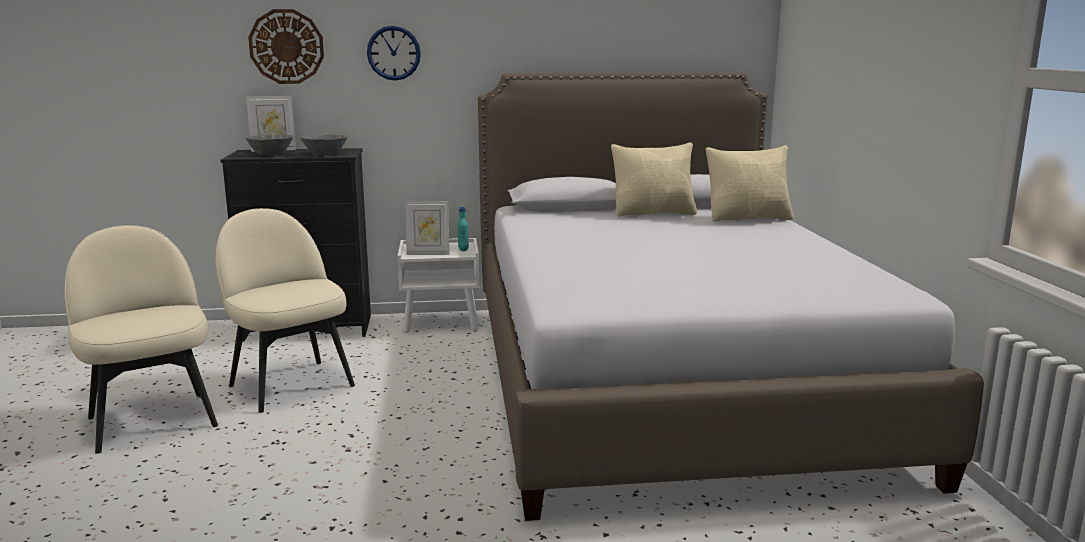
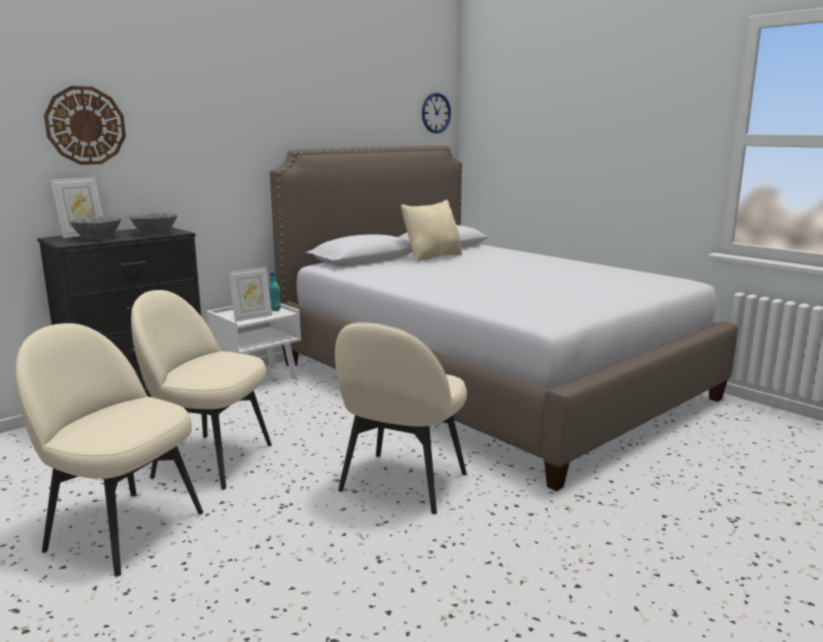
camera: 35 degrees left, 0 degrees up
wall clock [367,26,421,80] -> wall clock moved to [422,93,451,133]
beige pillow [706,145,794,221] -> none
none -> beige chair [335,323,467,514]

